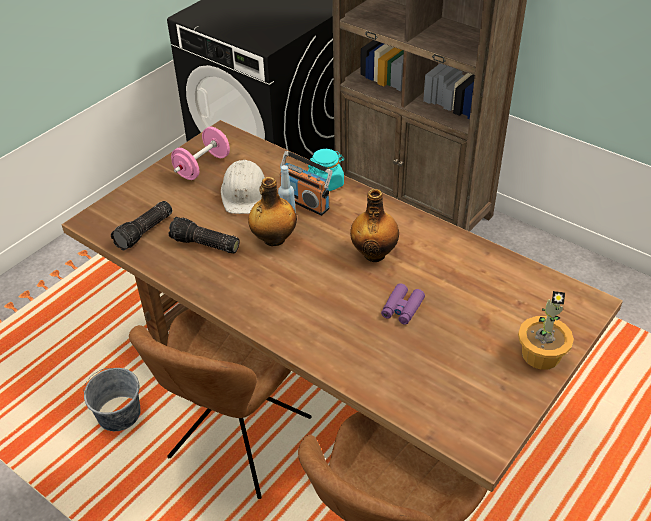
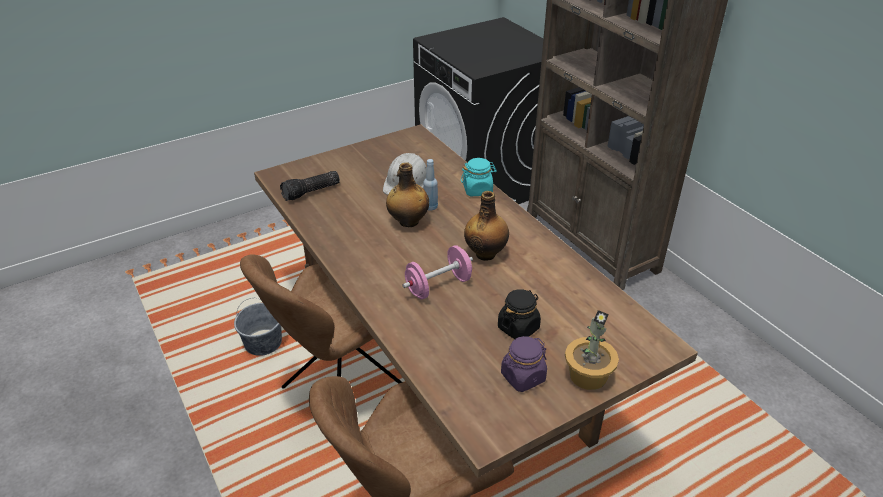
camera: 20 degrees right, 5 degrees down
flashlight [169,217,240,254] -> none
pink dumbbell [171,127,230,180] -> pink dumbbell moved to [403,245,473,299]
radio [280,151,333,216] -> none
purple binoculars [381,283,425,325] -> none
none -> black jar [498,289,541,339]
none -> purple jar [501,336,547,392]

